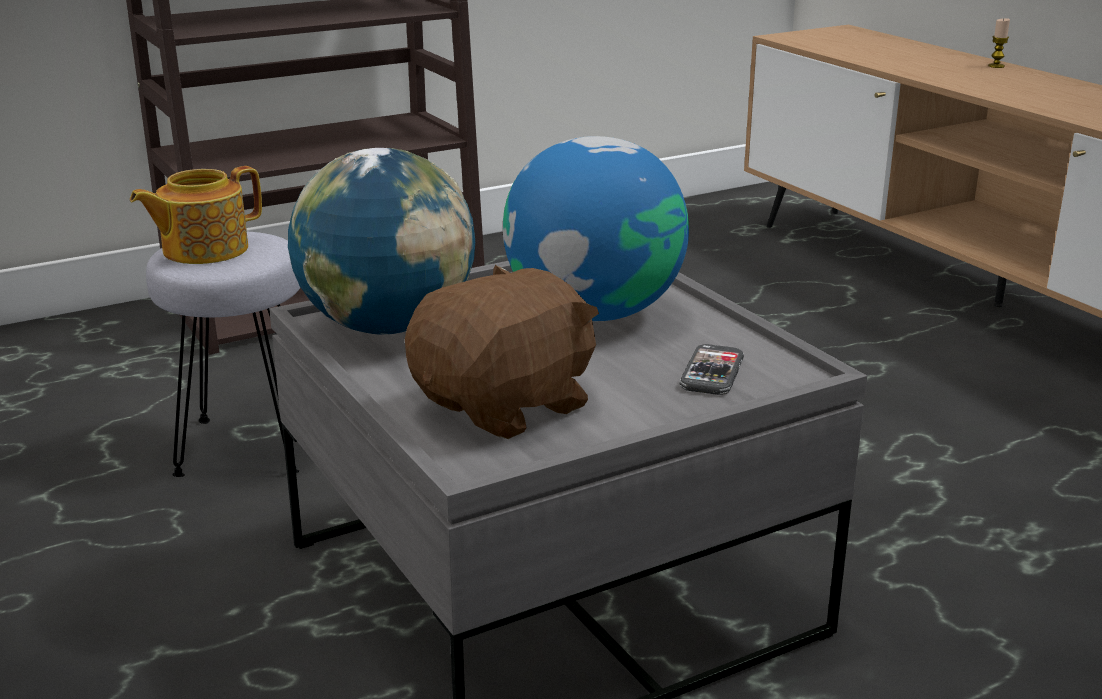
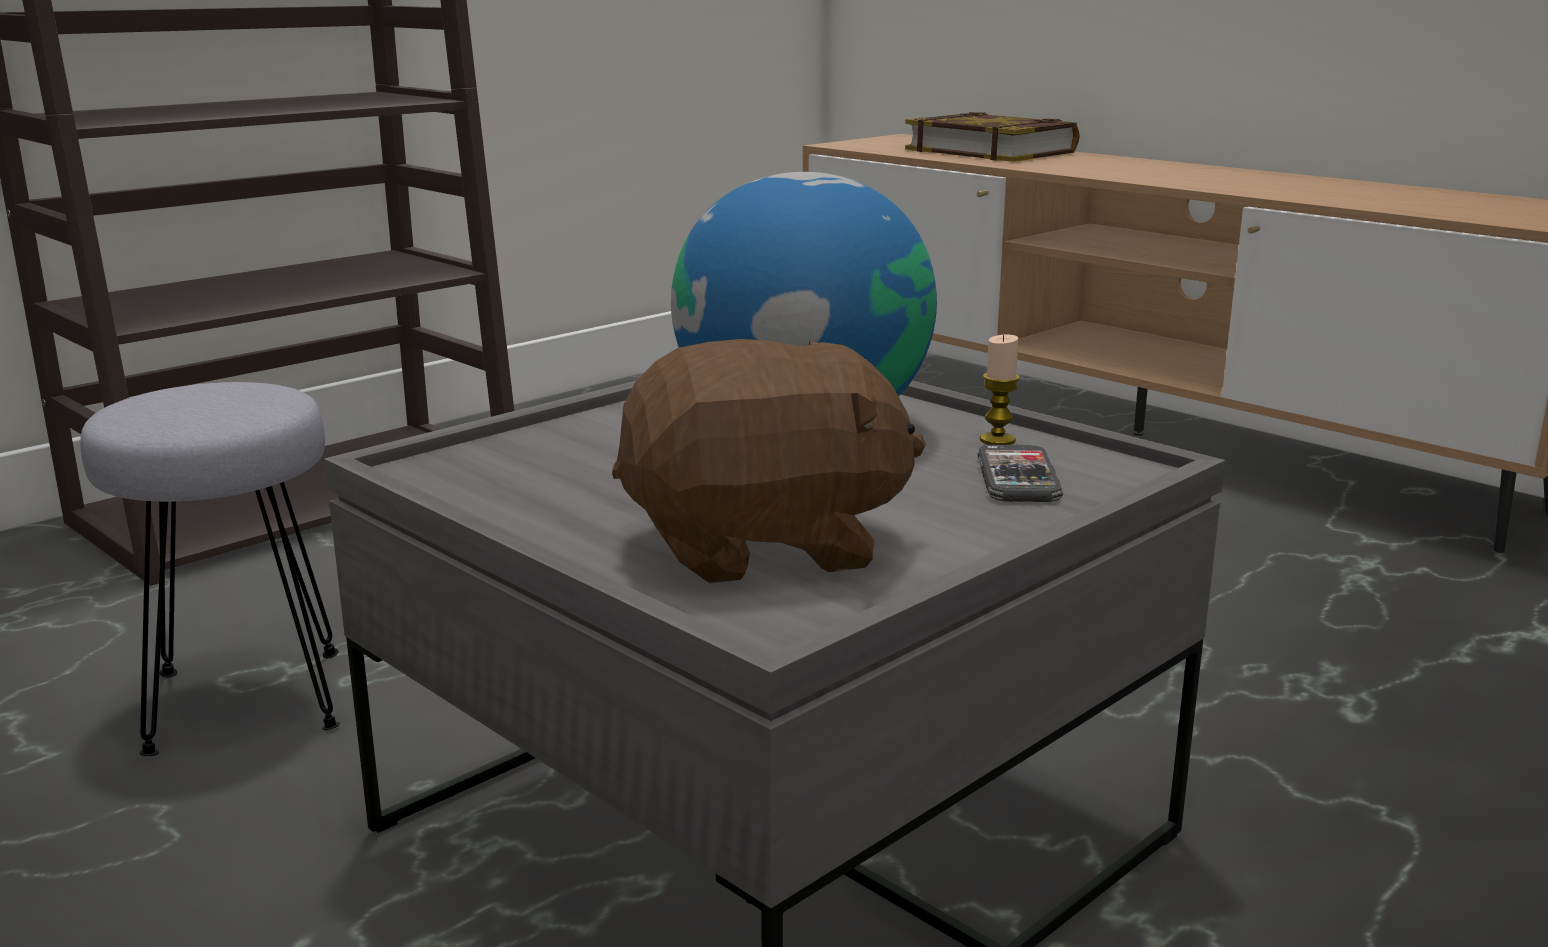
camera: 15 degrees left, 5 degrees down
teapot [130,166,262,264] -> none
globe [288,148,475,335] -> none
brown plush toy [405,265,599,439] -> brown plush toy turned 45 degrees clockwise [612,339,926,583]
candle [988,18,1010,68] -> candle moved to [980,334,1020,445]
none -> book [905,112,1080,162]

